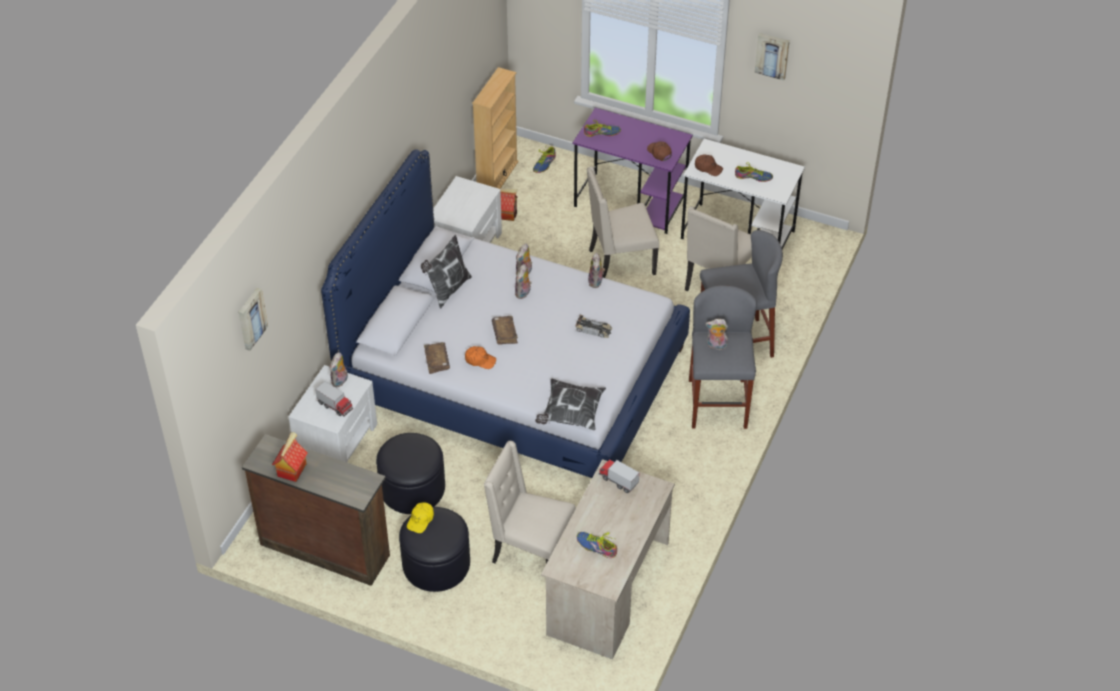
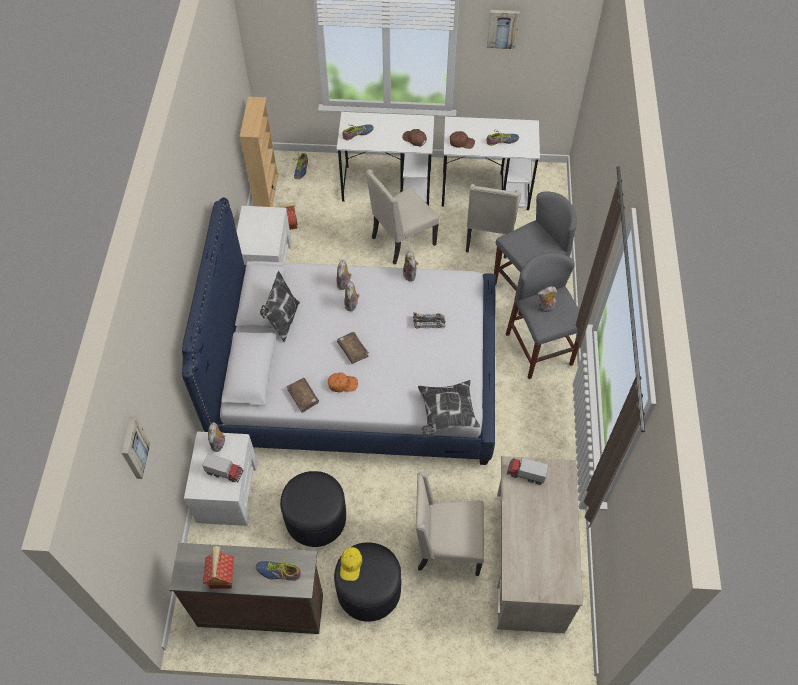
camera: 20 degrees left, 10 degrees up
purple desk [573,108,693,234] -> white desk [336,112,434,205]
shoe [577,532,617,558] -> shoe moved to [256,556,301,581]

